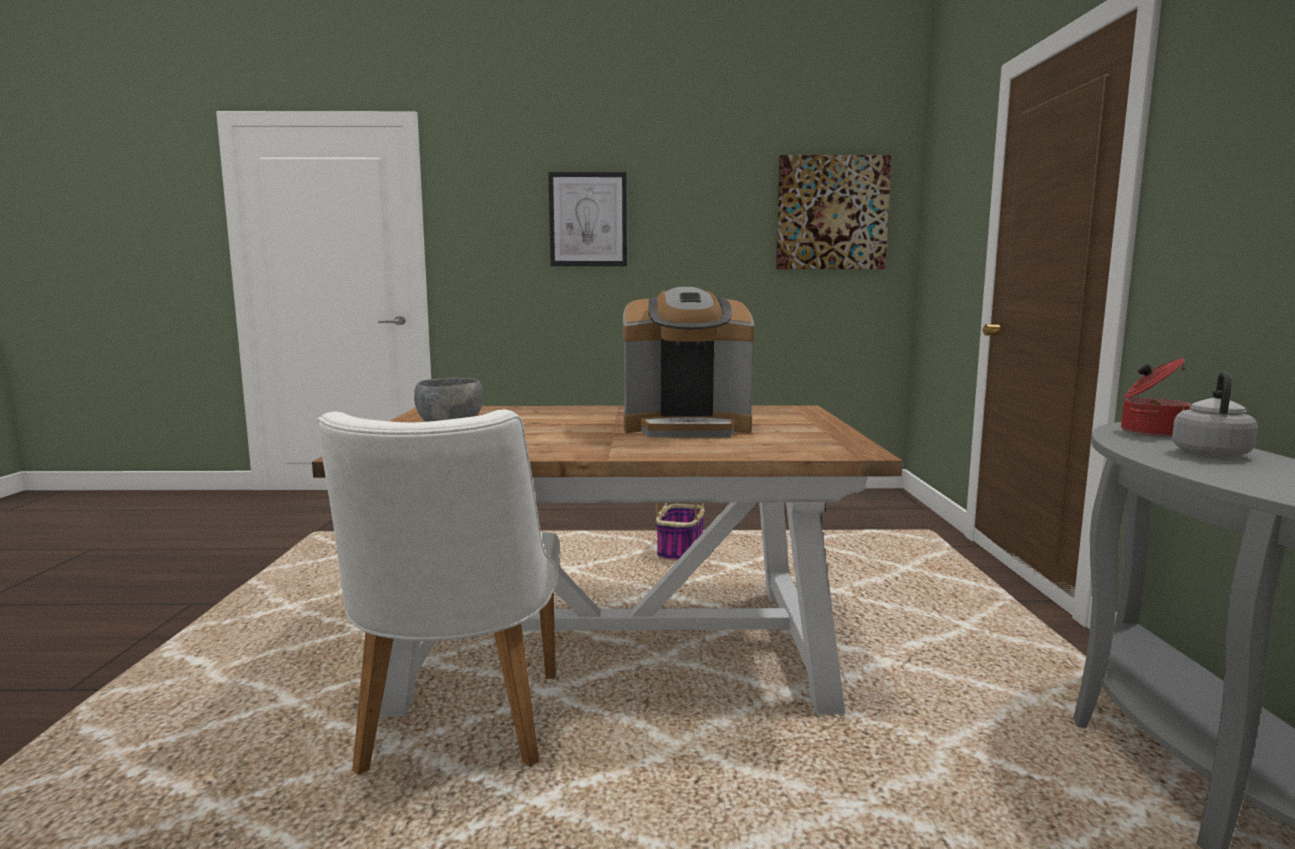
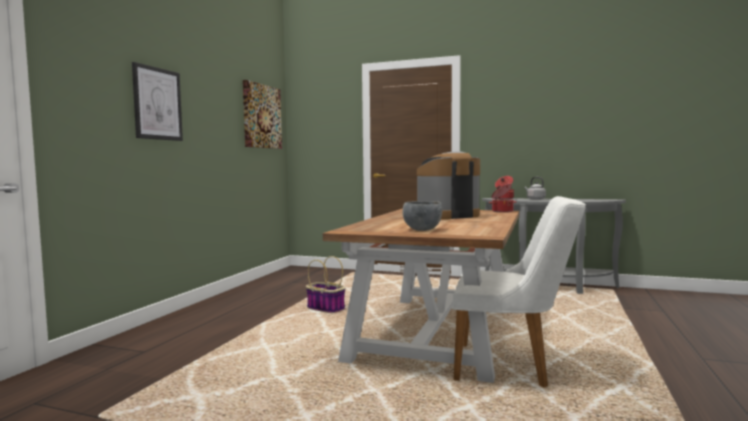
camera: 70 degrees left, 5 degrees down
coffee machine [623,287,755,437] -> coffee machine turned 135 degrees counterclockwise [417,151,480,219]
none -> cooking pot [489,184,516,213]

